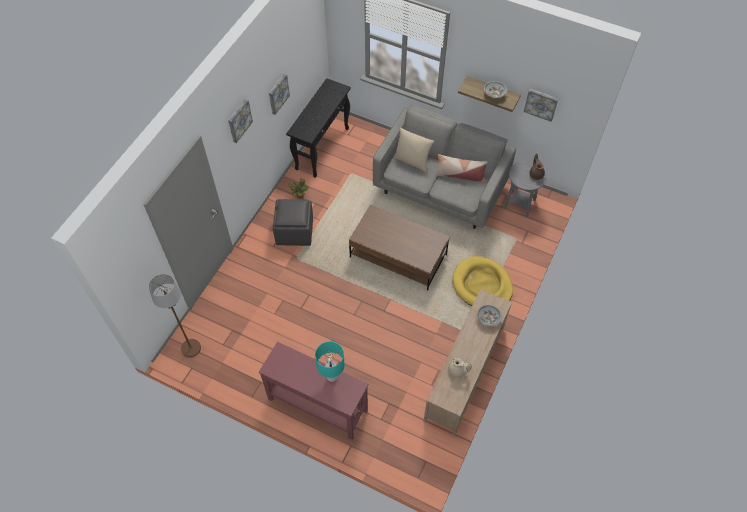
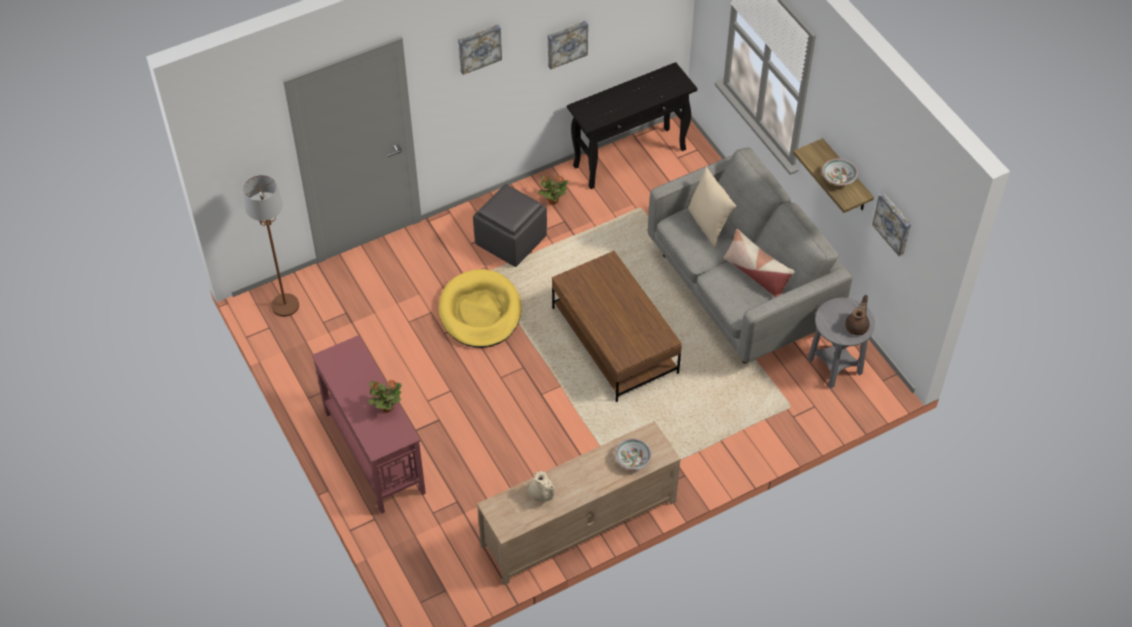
camera: 35 degrees right, 5 degrees down
turquoise table lamp [315,341,345,382] -> potted plant [368,380,402,412]
yellow dog bed [452,256,513,306] -> yellow dog bed moved to [439,269,521,348]

